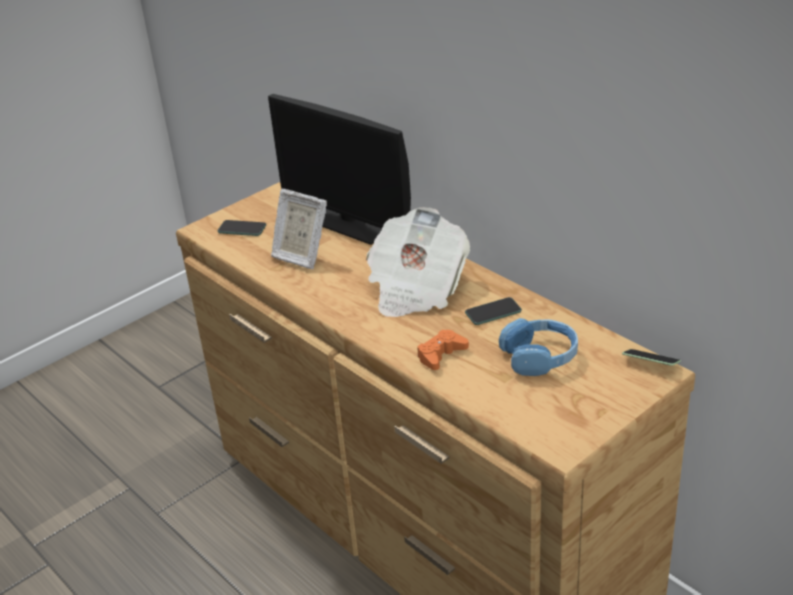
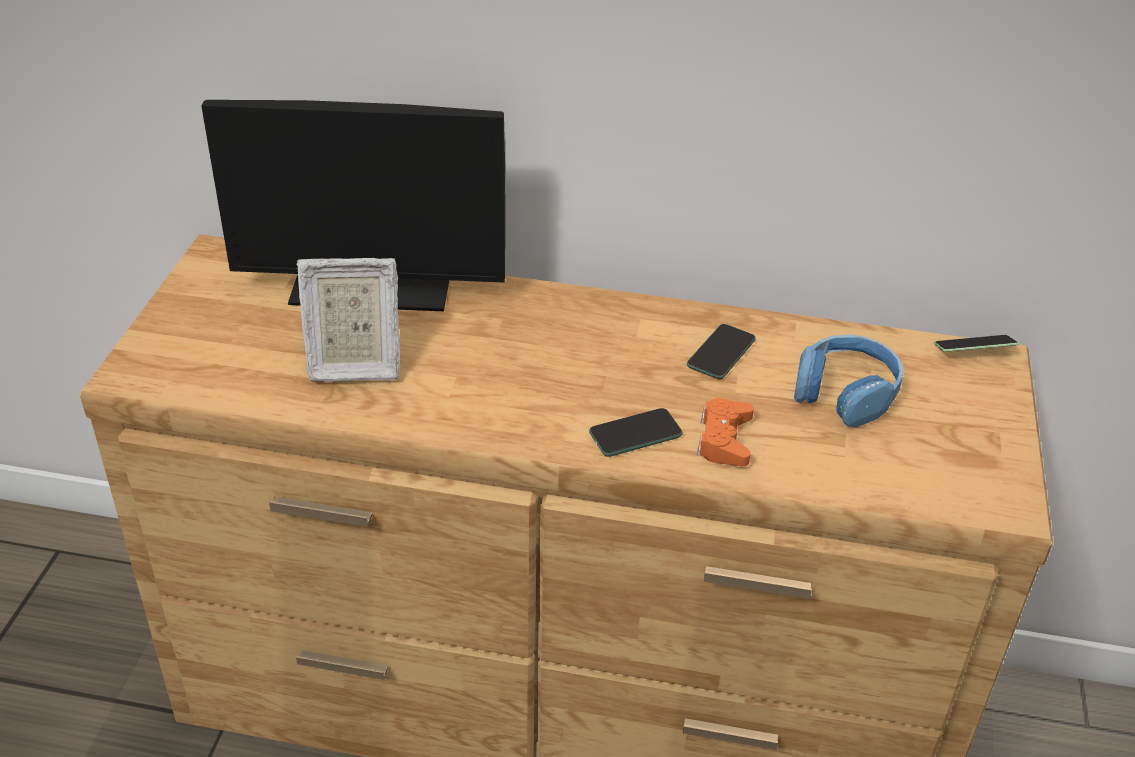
camera: 40 degrees left, 5 degrees up
phone [218,220,266,236] -> phone moved to [589,408,683,457]
newspaper [366,207,470,317] -> none

